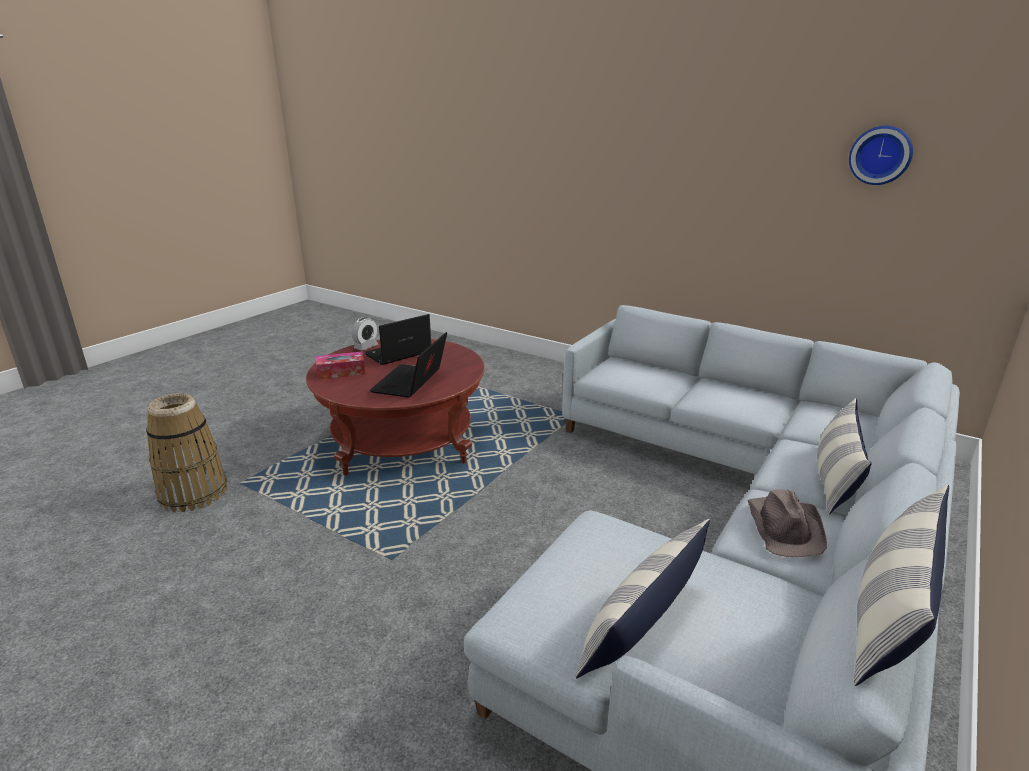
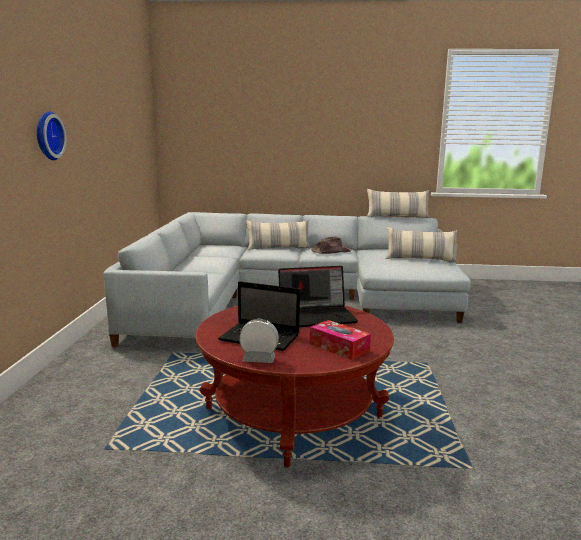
camera: 120 degrees left, 10 degrees down
basket [146,393,227,512] -> none
wall clock [849,126,913,185] -> wall clock moved to [37,112,67,160]

